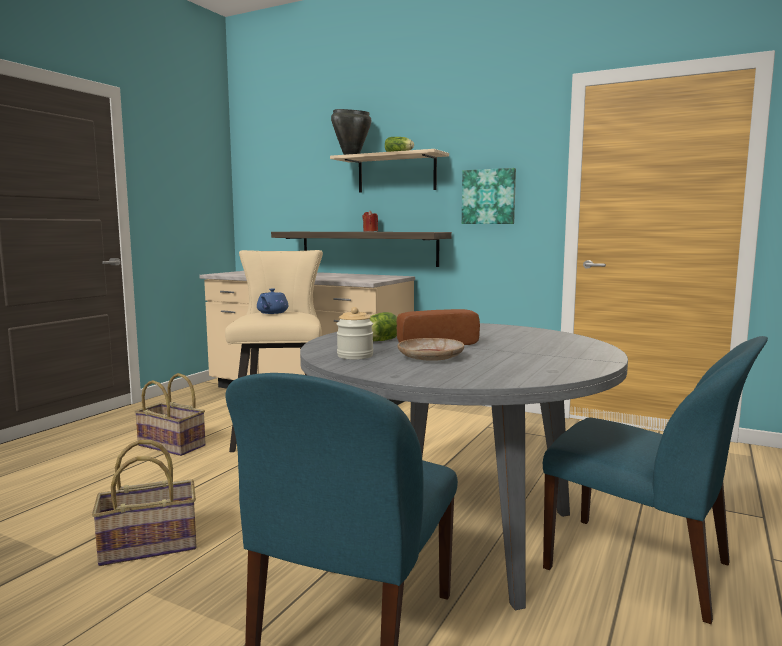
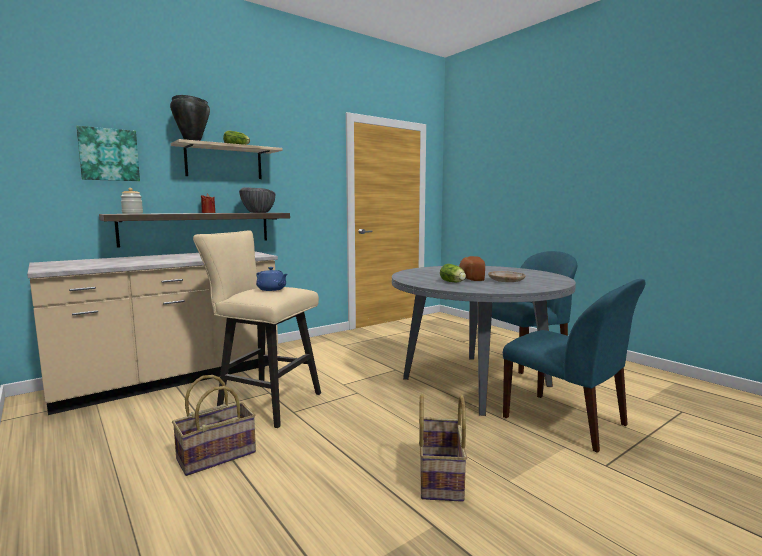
camera: 65 degrees left, 0 degrees up
jar [337,307,373,359] -> jar moved to [120,188,143,214]
picture [462,168,516,224] -> picture moved to [76,126,140,181]
none -> bowl [239,187,275,213]

